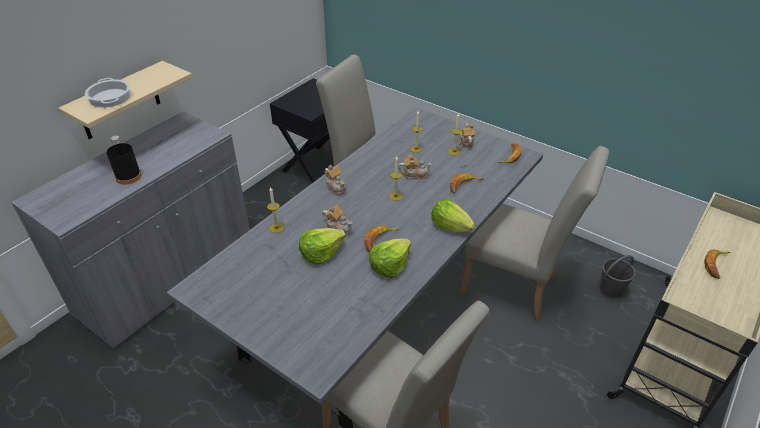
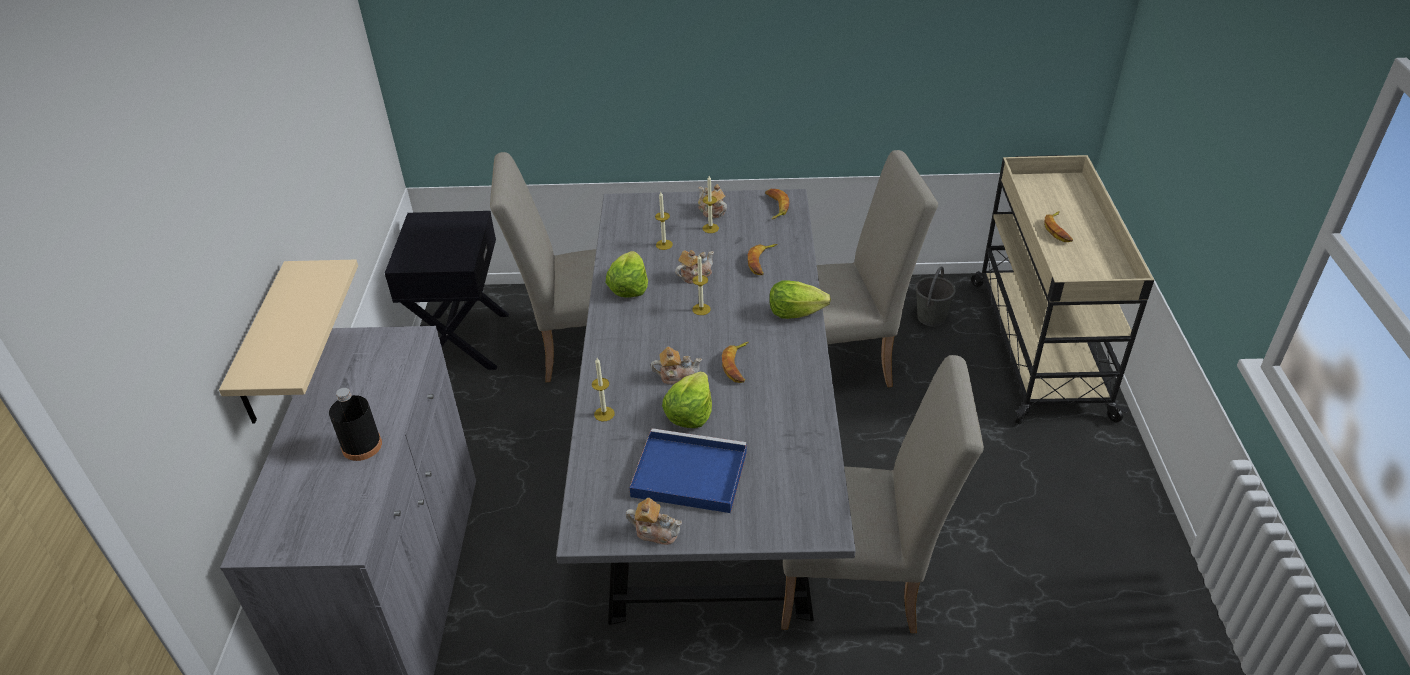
camera: 35 degrees left, 0 degrees up
cooking pot [85,78,130,108] -> none
teapot [324,165,347,195] -> teapot moved to [626,498,682,545]
lettuce [369,239,411,278] -> lettuce moved to [606,251,648,298]
none -> blue tray [629,428,747,513]

